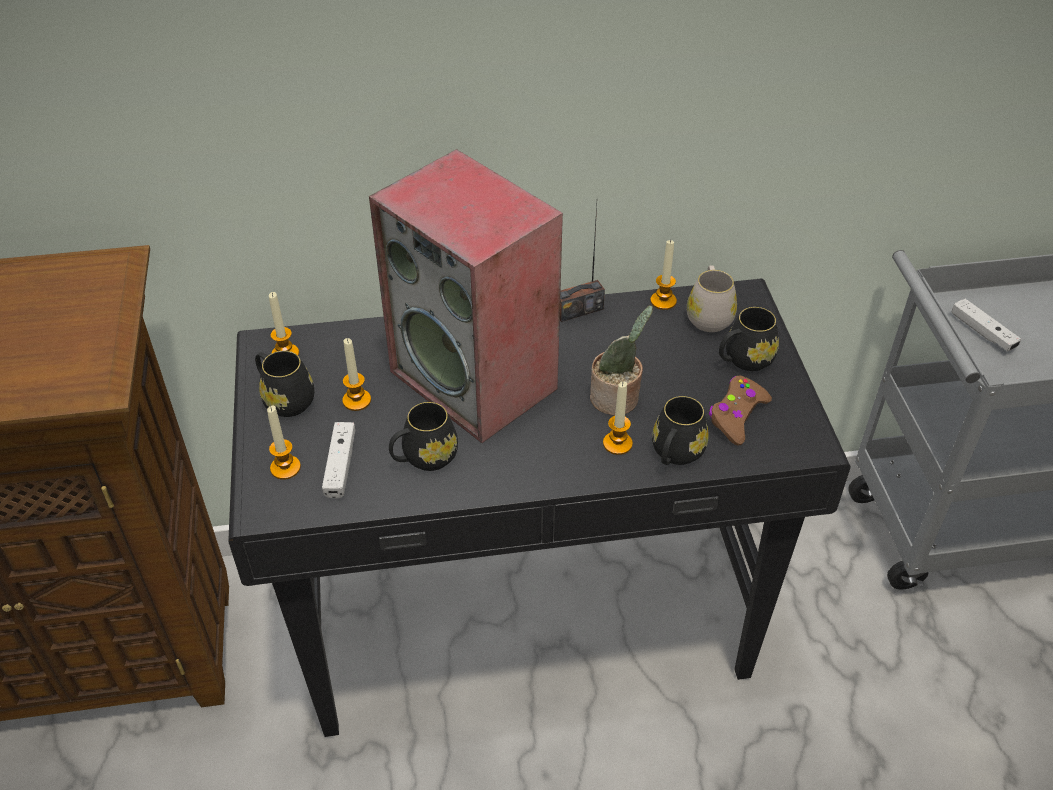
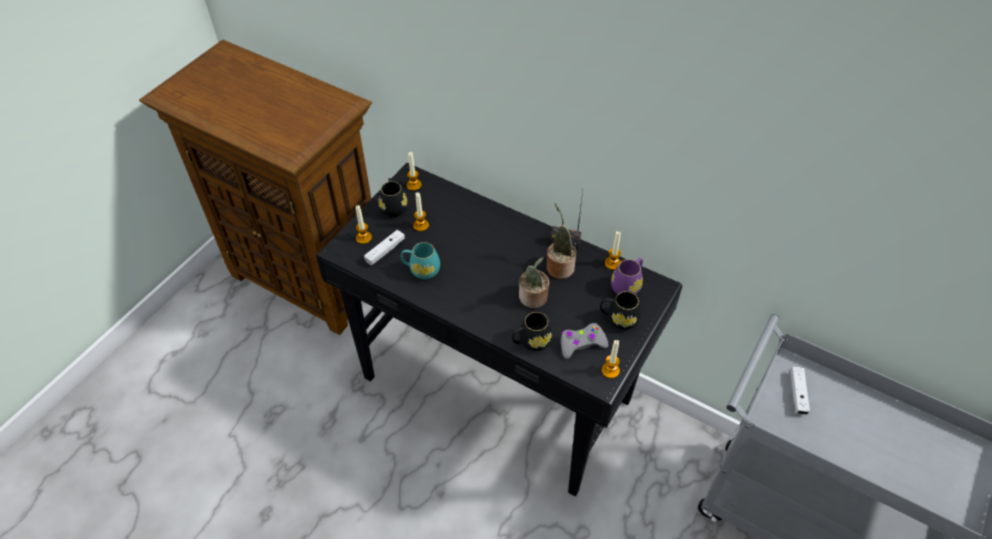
camera: 40 degrees right, 5 degrees up
speaker [369,149,563,443] -> none
black mug [389,402,458,471] -> turquoise mug [401,242,440,279]
candle [603,382,633,455] -> candle moved to [602,340,620,378]
white mug [687,266,737,332] -> purple mug [611,258,643,295]
brown game controller [709,376,772,445] -> grey game controller [561,323,608,359]
none -> potted plant [547,203,576,279]

